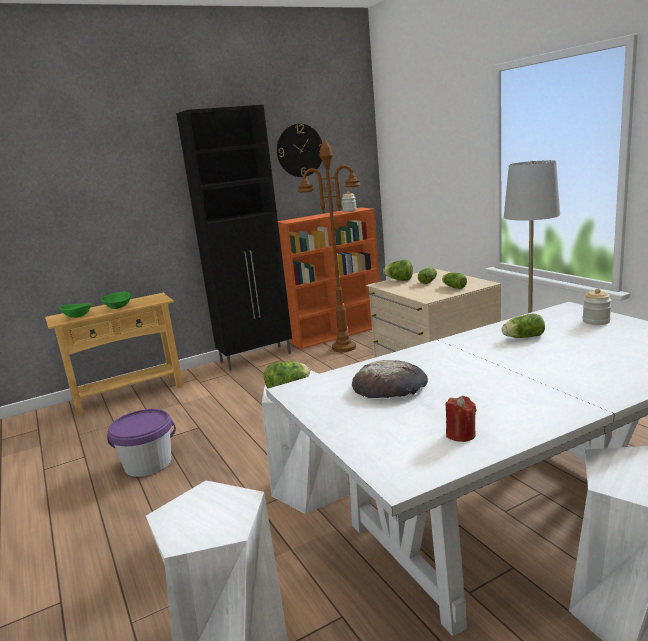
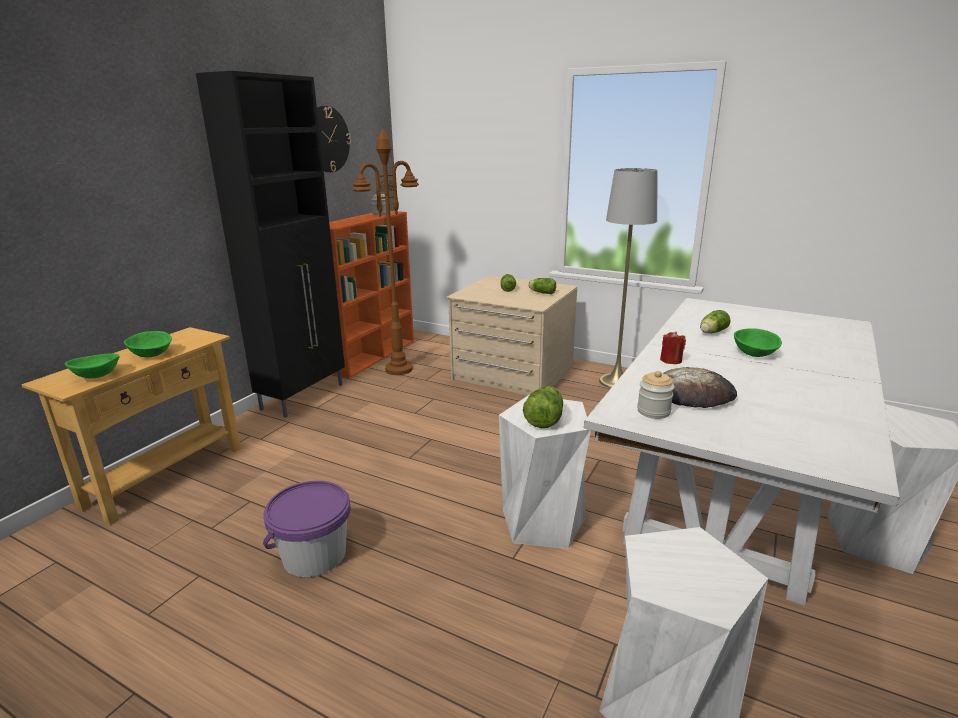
camera: 35 degrees left, 5 degrees up
lettuce [383,260,413,281] -> none
red candle [445,396,476,442] -> red candle moved to [660,332,686,364]
jar [582,288,612,325] -> jar moved to [637,371,674,419]
none -> green bowl [734,328,782,357]

